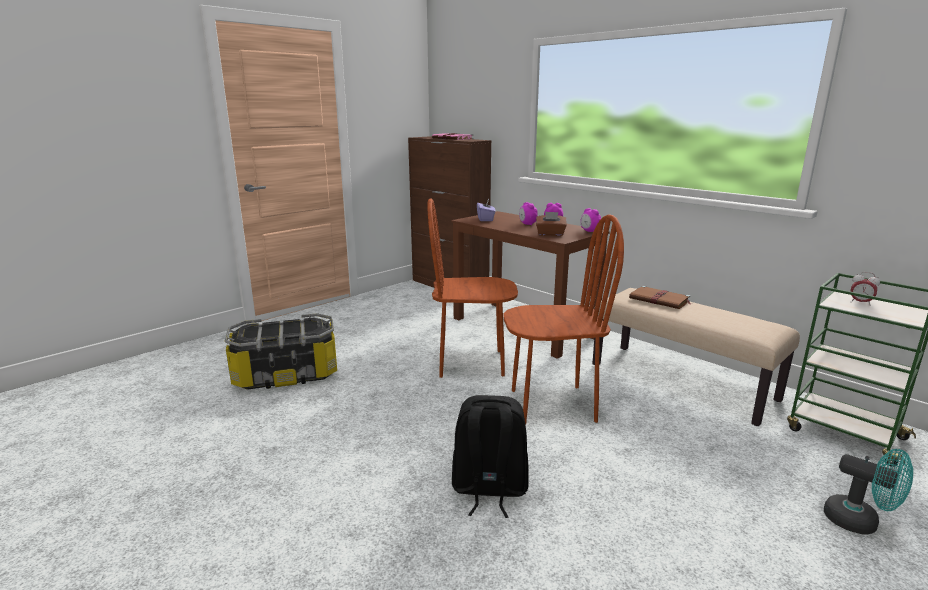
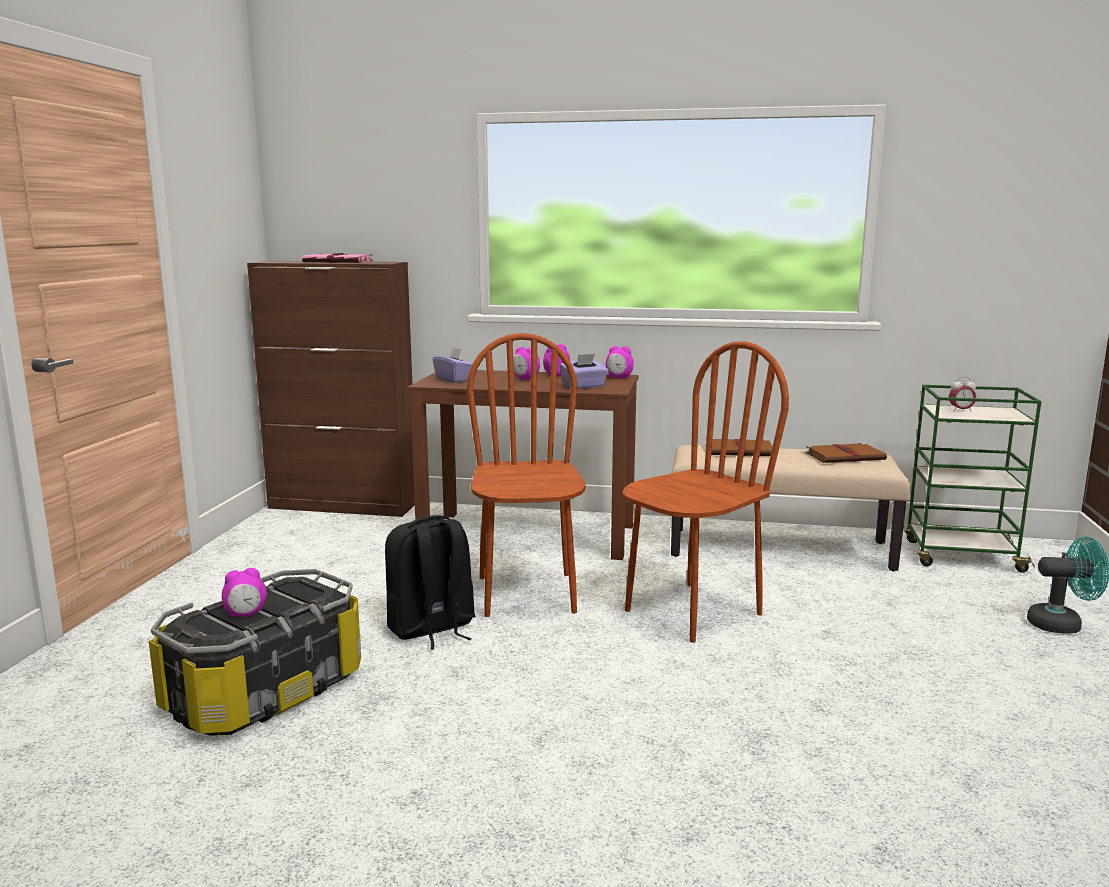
camera: 35 degrees left, 5 degrees down
brown chair [427,198,518,378] -> brown chair turned 120 degrees clockwise [467,333,586,617]
black backpack [452,395,529,518] -> black backpack moved to [385,515,476,650]
brown tissue box [536,212,567,236] -> purple tissue box [560,354,608,389]
none -> alarm clock [222,568,267,617]
none -> brown book [805,443,887,463]

